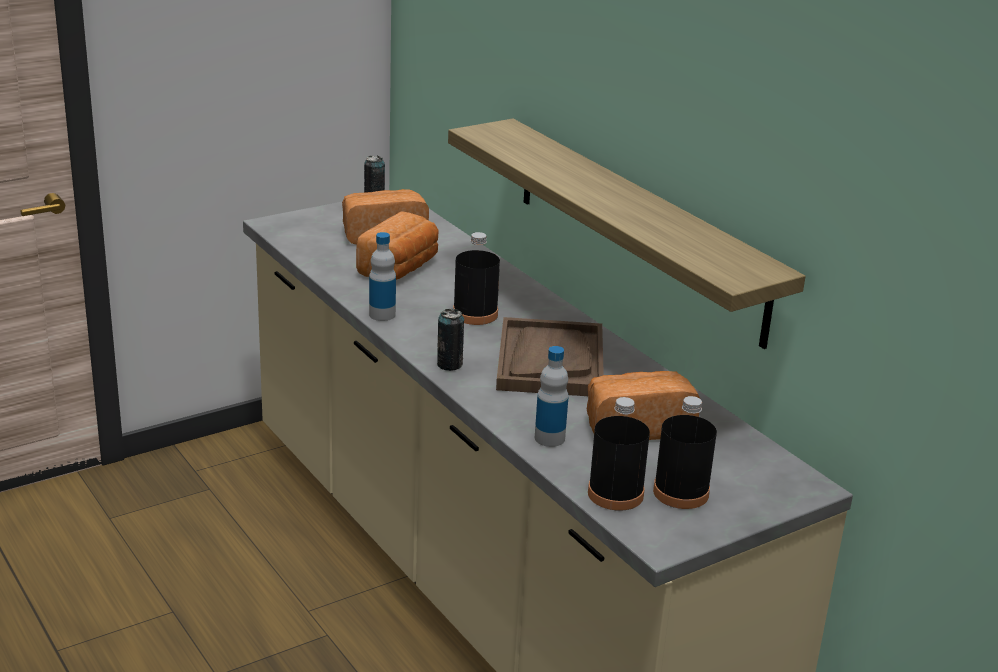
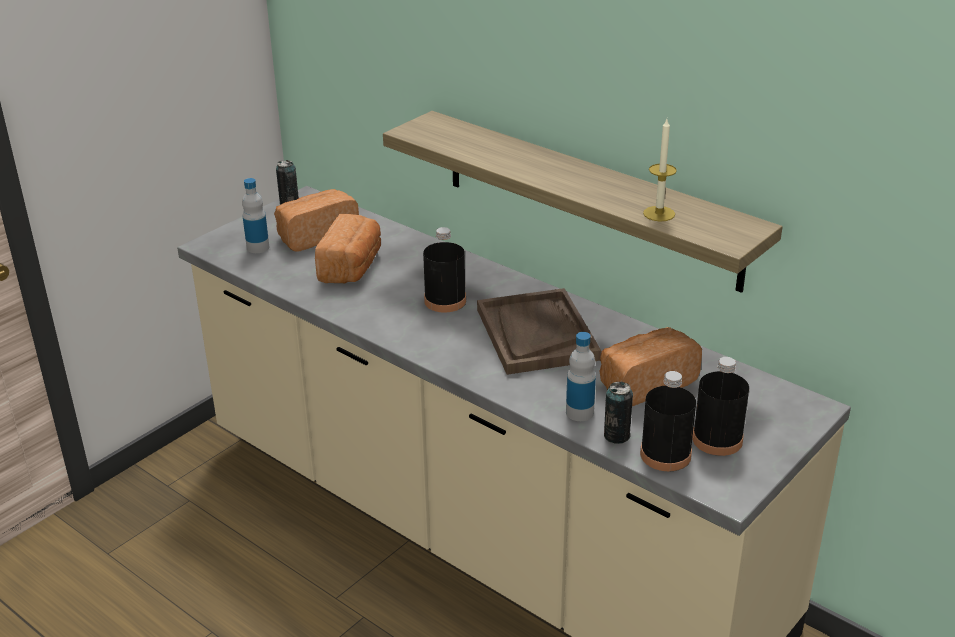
camera: 15 degrees left, 5 degrees up
bottle [369,232,396,321] -> bottle moved to [242,178,269,253]
can [437,309,464,371] -> can moved to [604,382,633,444]
none -> candle [643,119,677,221]

